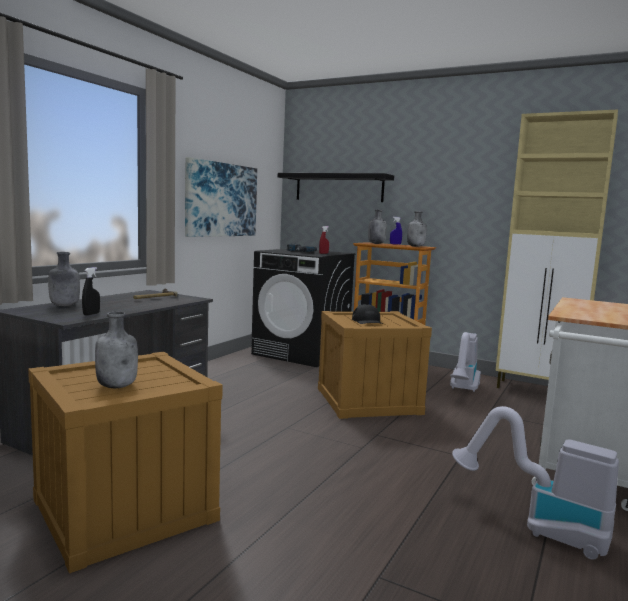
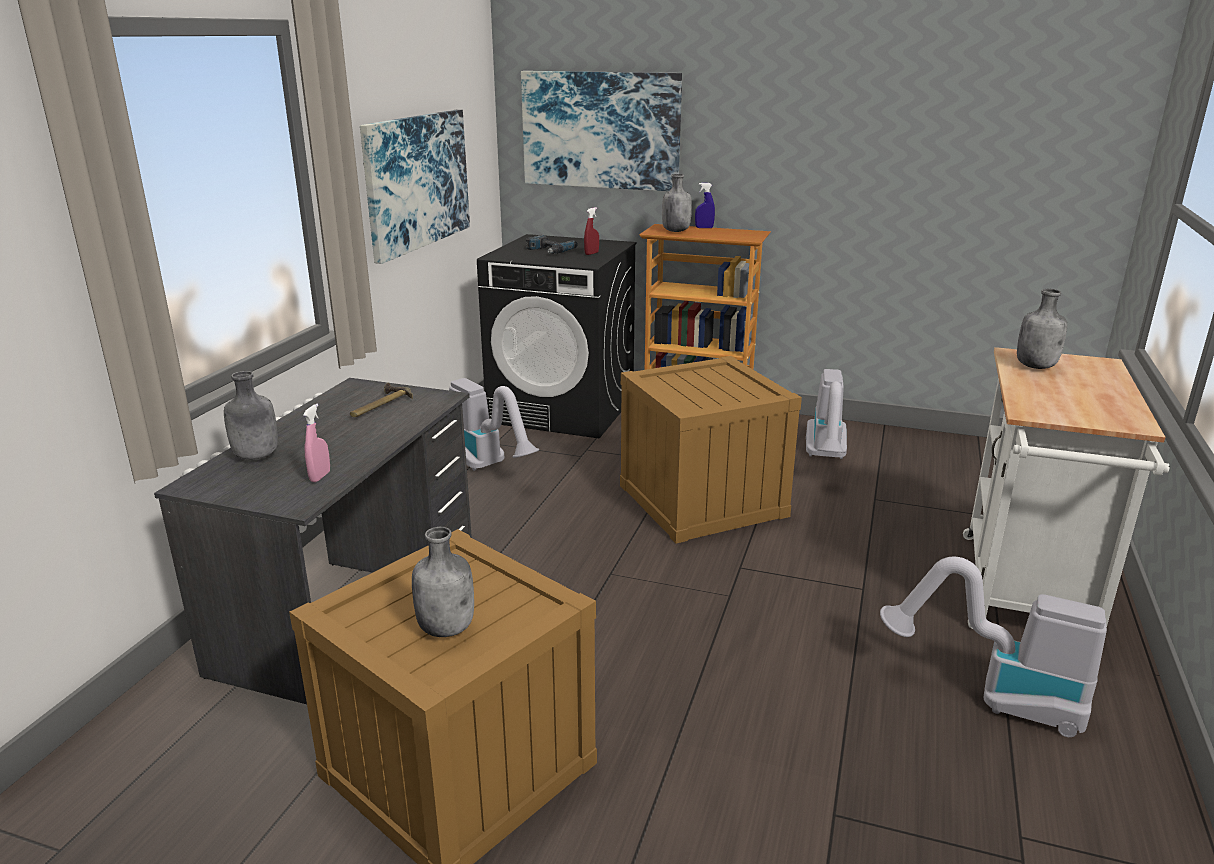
camera: 10 degrees left, 15 degrees up
black spray bottle [82,267,100,315] -> pink spray bottle [303,403,330,482]
black shelf [278,173,394,202] -> picture [521,71,682,191]
black cap [352,304,383,324] -> none
grey bottle [407,211,427,247] -> grey bottle moved to [1017,289,1067,369]
beige cabinet [496,109,618,388] -> none
none -> vacuum cleaner [449,378,539,471]

